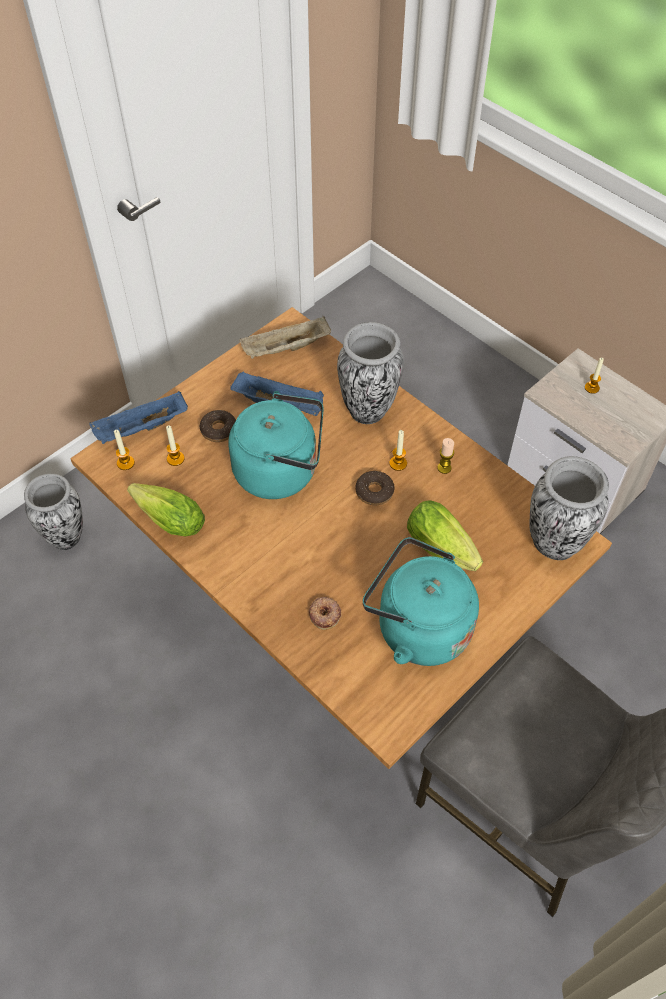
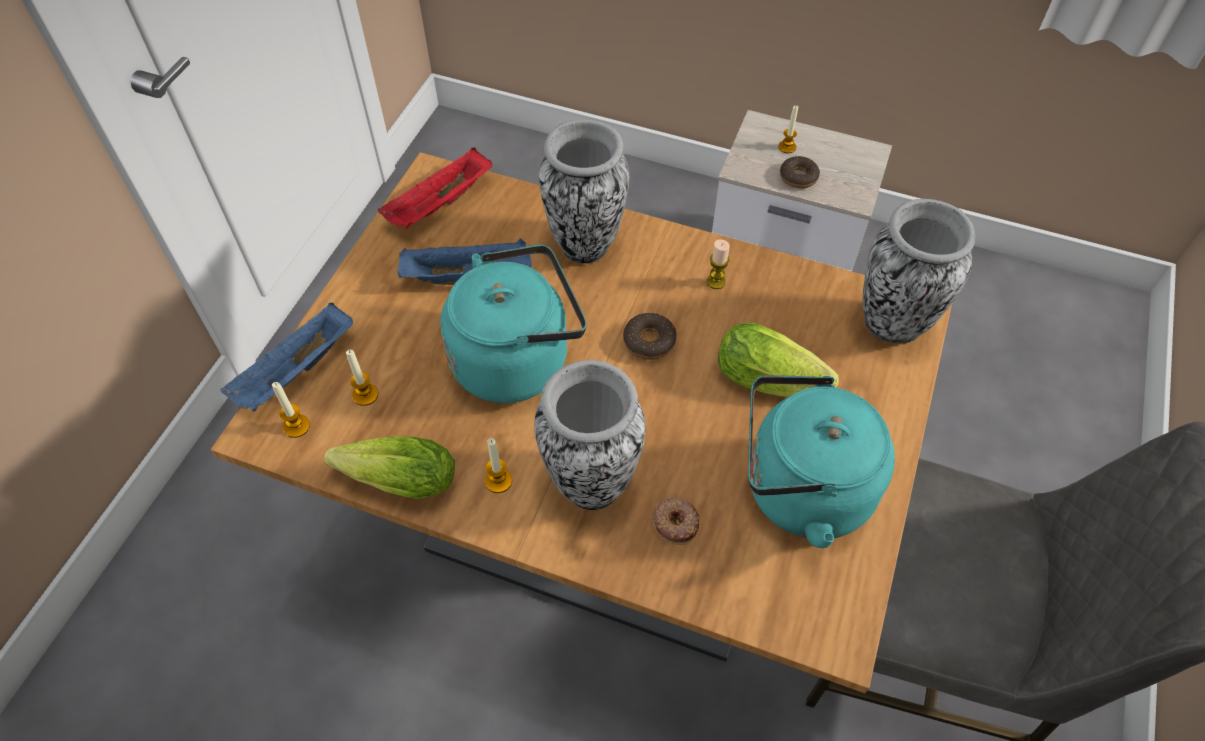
camera: 25 degrees left, 0 degrees up
vase [24,474,83,550] -> vase moved to [534,360,646,510]
donut [200,410,236,442] -> donut moved to [780,156,820,189]
beige tray [239,316,331,359] -> red tray [378,148,492,229]
candle [389,430,407,471] -> candle moved to [485,438,512,493]

